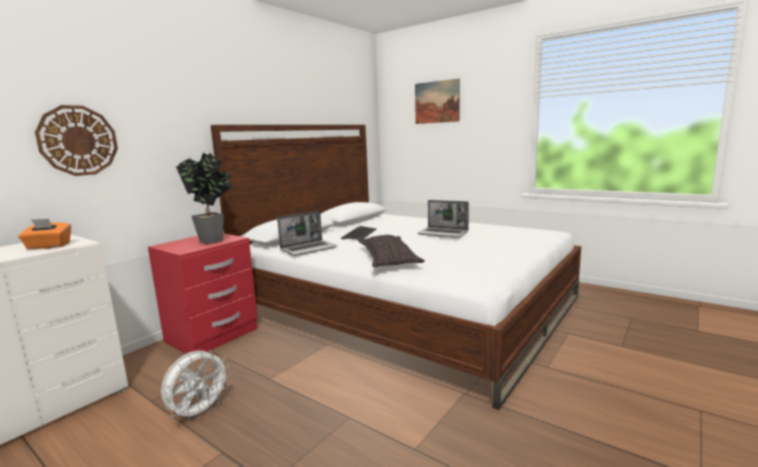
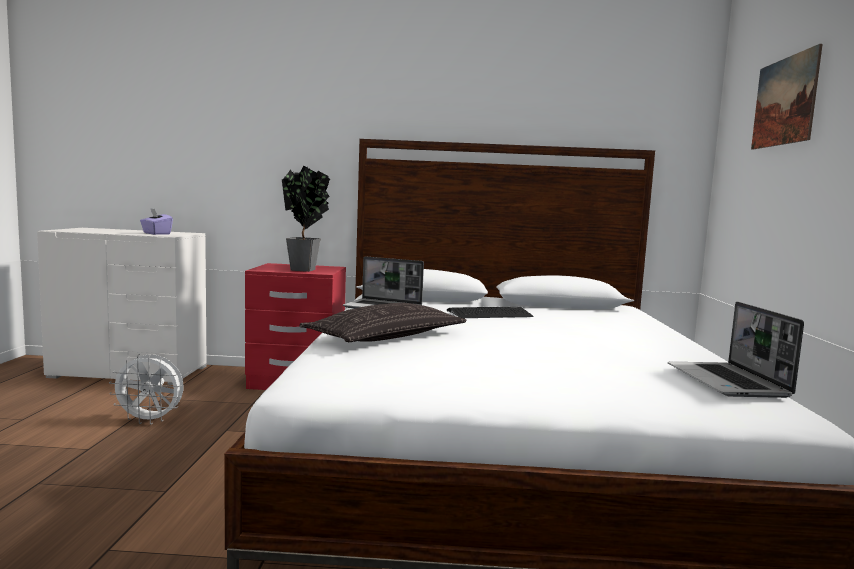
camera: 55 degrees right, 5 degrees down
orange tissue box [18,219,71,249] -> purple tissue box [140,208,173,235]
wall clock [35,105,118,176] -> none
laptop [417,200,469,238] -> laptop moved to [668,302,804,398]

